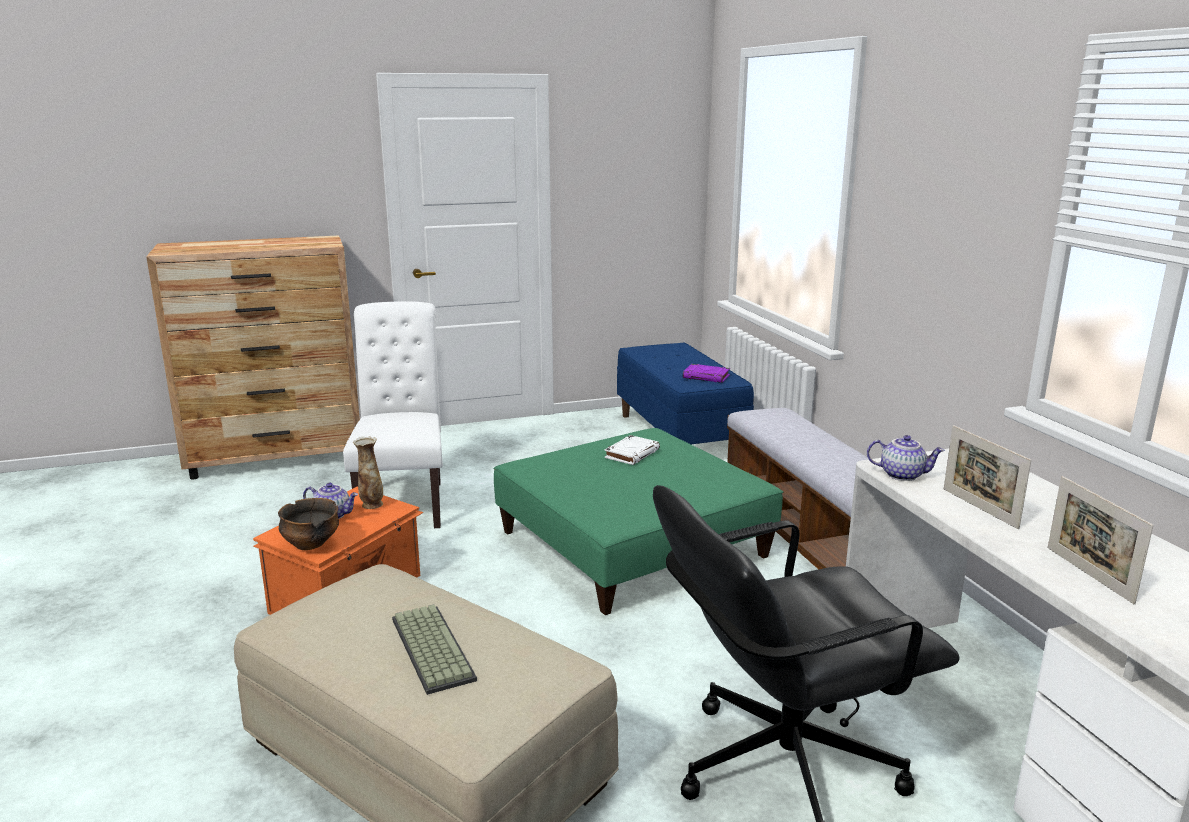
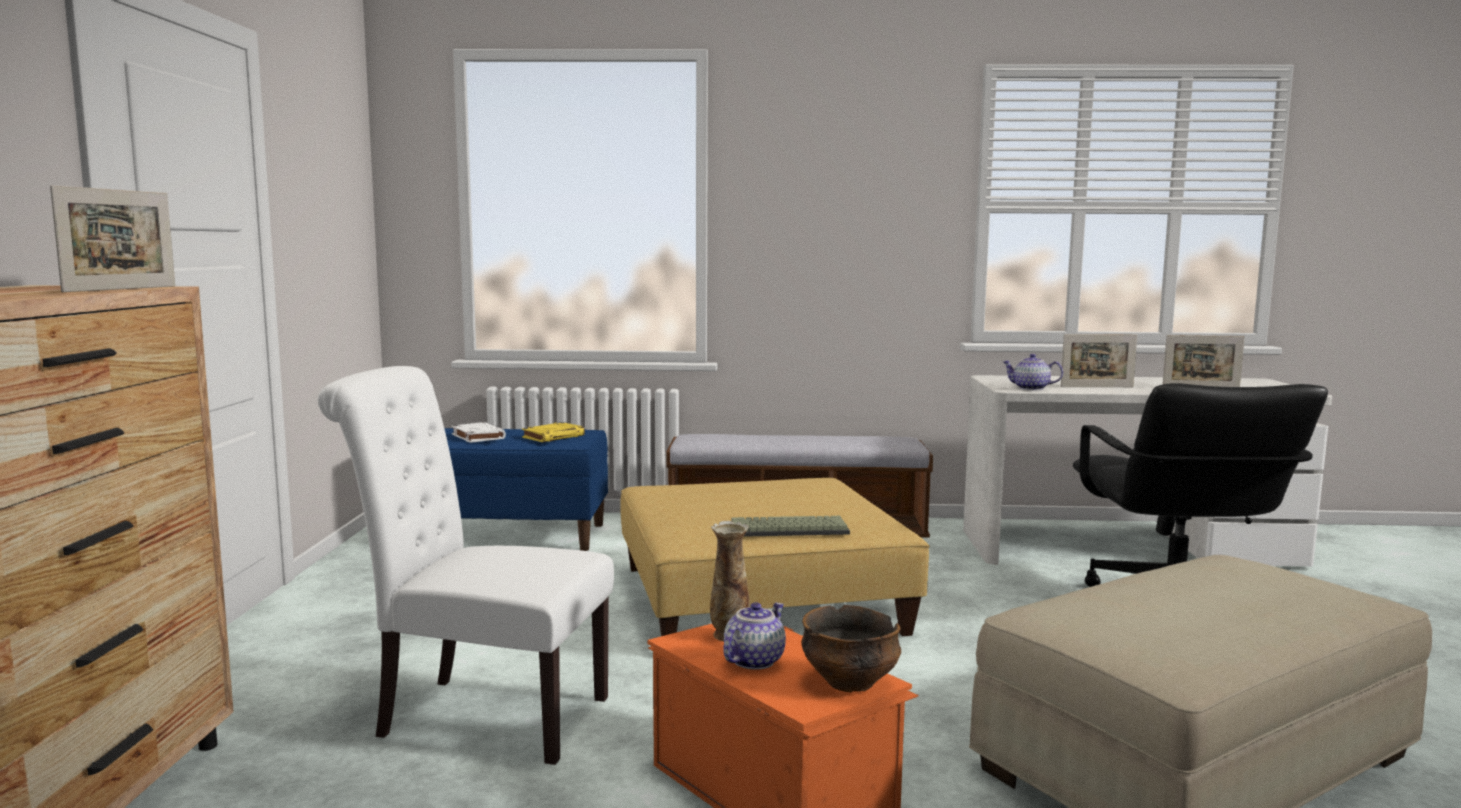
camera: 70 degrees left, 10 degrees down
keyboard [392,604,477,695] -> keyboard moved to [731,516,850,537]
green ottoman [493,428,783,615] -> beige ottoman [620,478,930,636]
white book [604,435,660,465] -> white book moved to [452,422,506,443]
purple book [683,364,730,383] -> yellow book [522,422,585,442]
teapot [867,435,945,481] -> teapot turned 105 degrees counterclockwise [1003,354,1063,390]
none -> picture frame [50,185,175,292]

